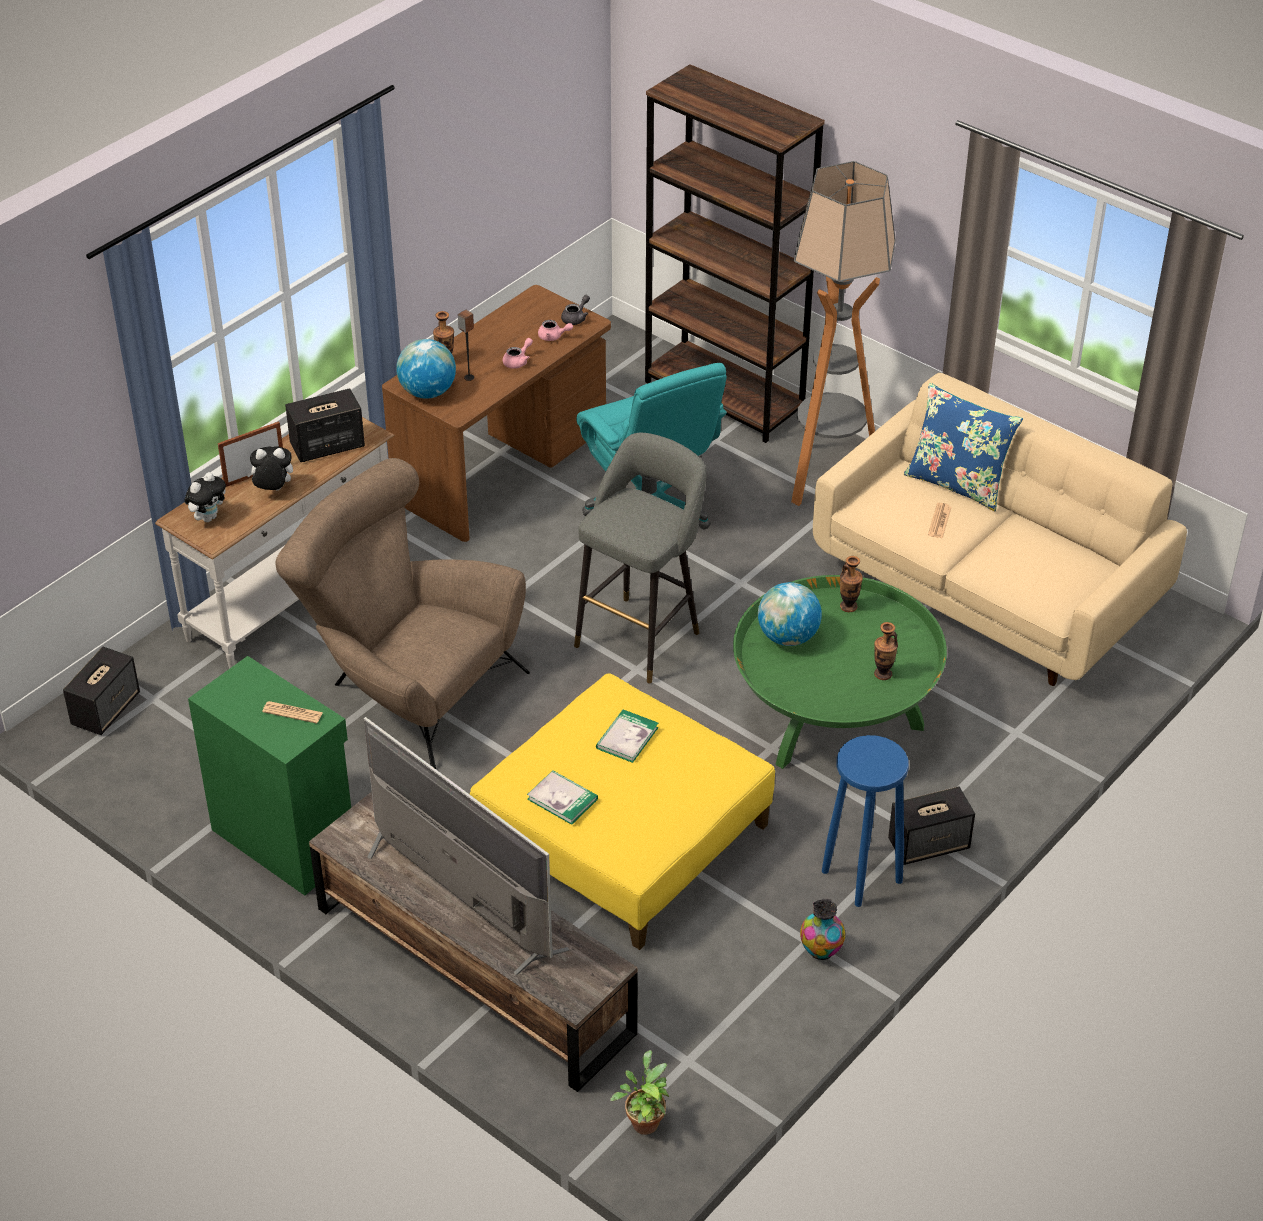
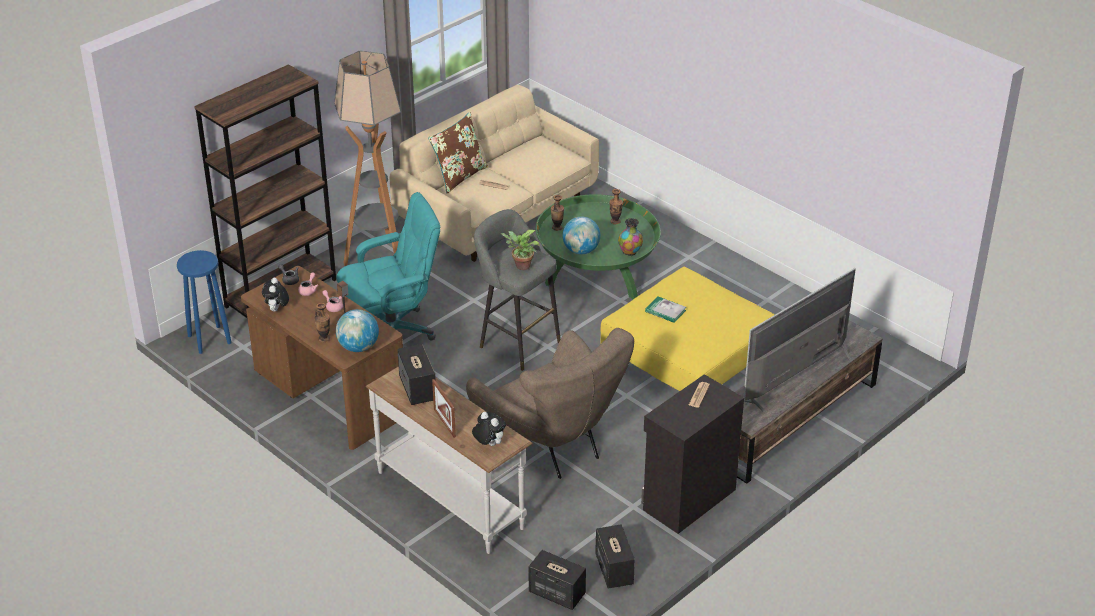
camera: 85 degrees left, 5 degrees down
green cabinet [188,656,351,896] -> black cabinet [641,374,744,534]
plush toy [246,446,293,491] -> plush toy moved to [262,278,289,312]
brown armchair [276,458,530,769] -> brown armchair turned 75 degrees counterclockwise [466,328,634,479]
book [527,770,598,825] -> none
potted plant [610,1050,669,1135] -> potted plant moved to [501,230,540,270]
vase [800,899,845,960] -> vase moved to [618,218,643,256]
blue stool [822,735,909,907] -> blue stool moved to [177,250,232,354]
speaker [888,786,975,865] -> speaker moved to [595,525,635,589]
blue pillow [904,383,1023,511] -> brown pillow [428,112,488,194]

